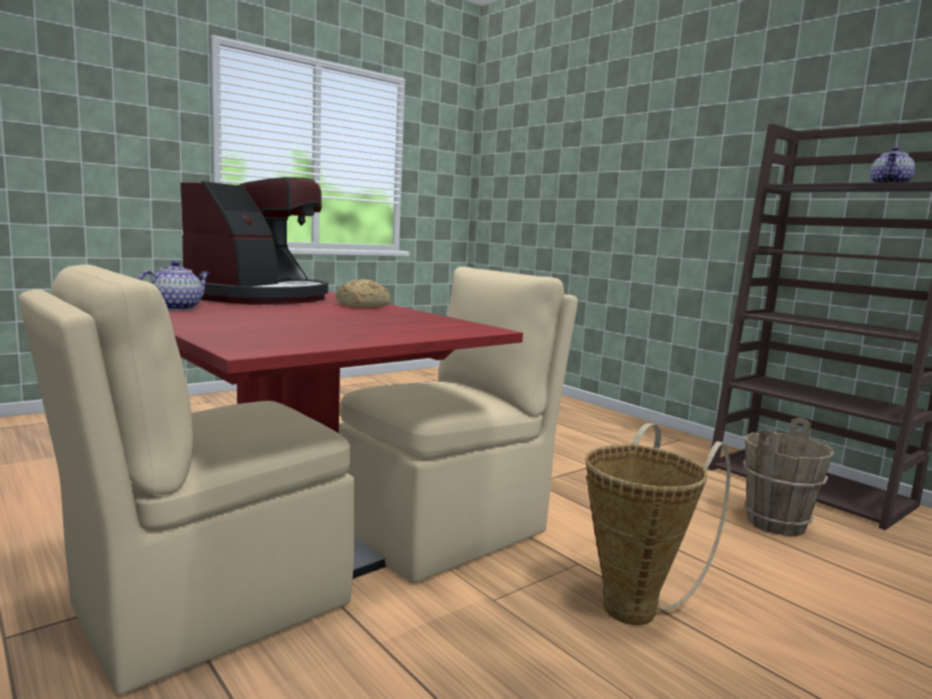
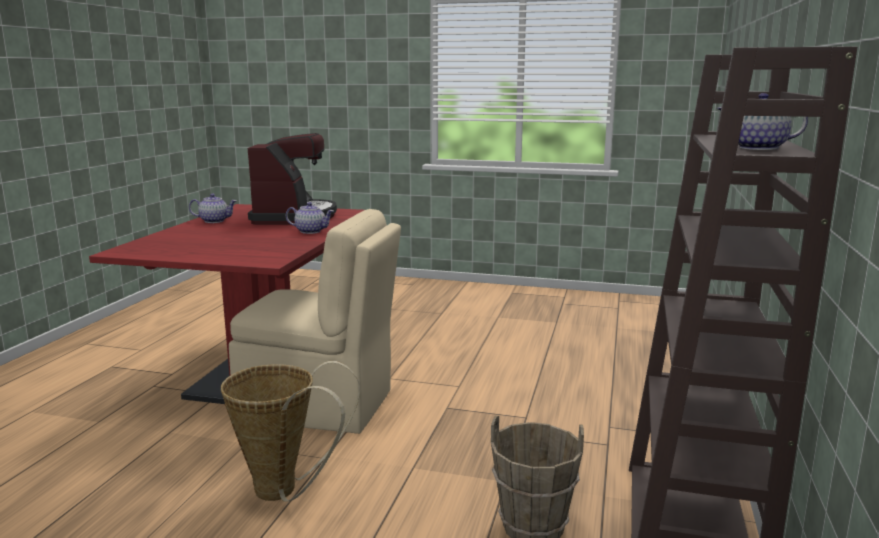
camera: 55 degrees right, 5 degrees up
beige chair [18,264,355,695] -> none
coffee machine [181,177,328,305] -> coffee machine turned 75 degrees counterclockwise [248,133,337,225]
bread [336,279,391,308] -> teapot [286,202,334,234]

